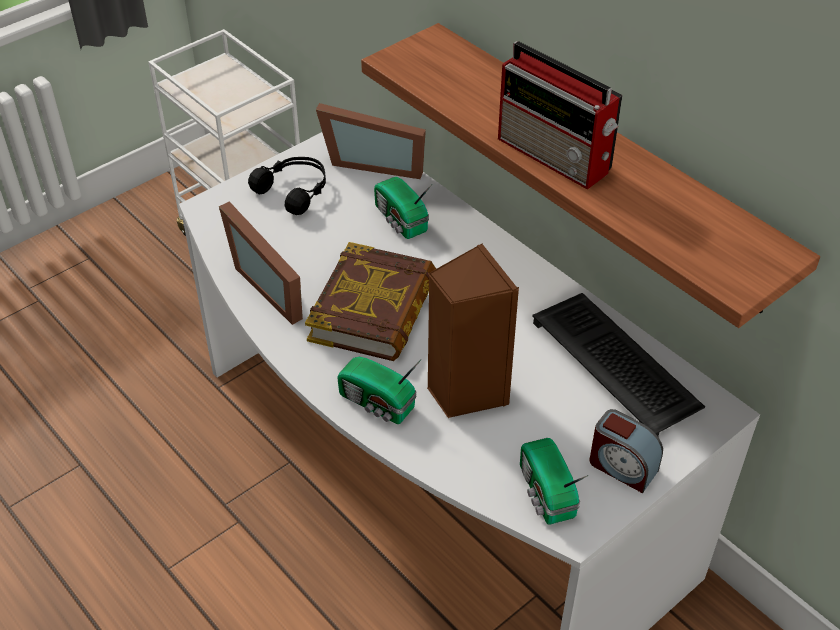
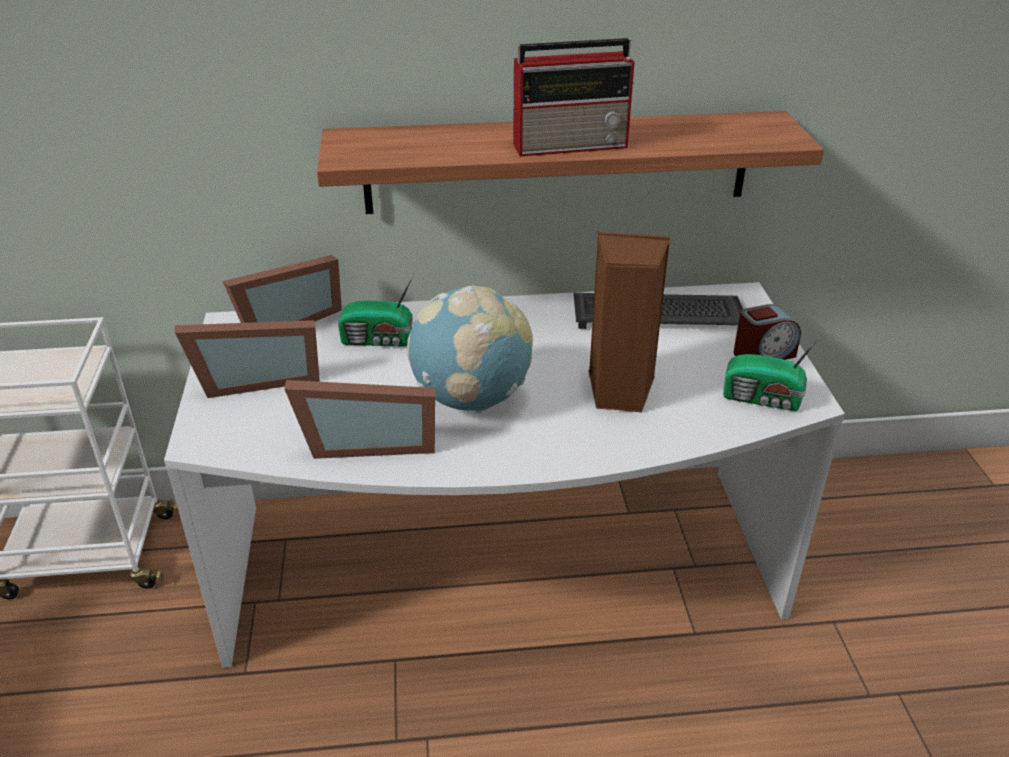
camera: 55 degrees left, 10 degrees down
black headphones [248,157,326,215] -> picture frame [175,320,320,398]
book [305,242,436,361] -> globe [407,286,533,413]
radio [337,357,421,424] -> none

